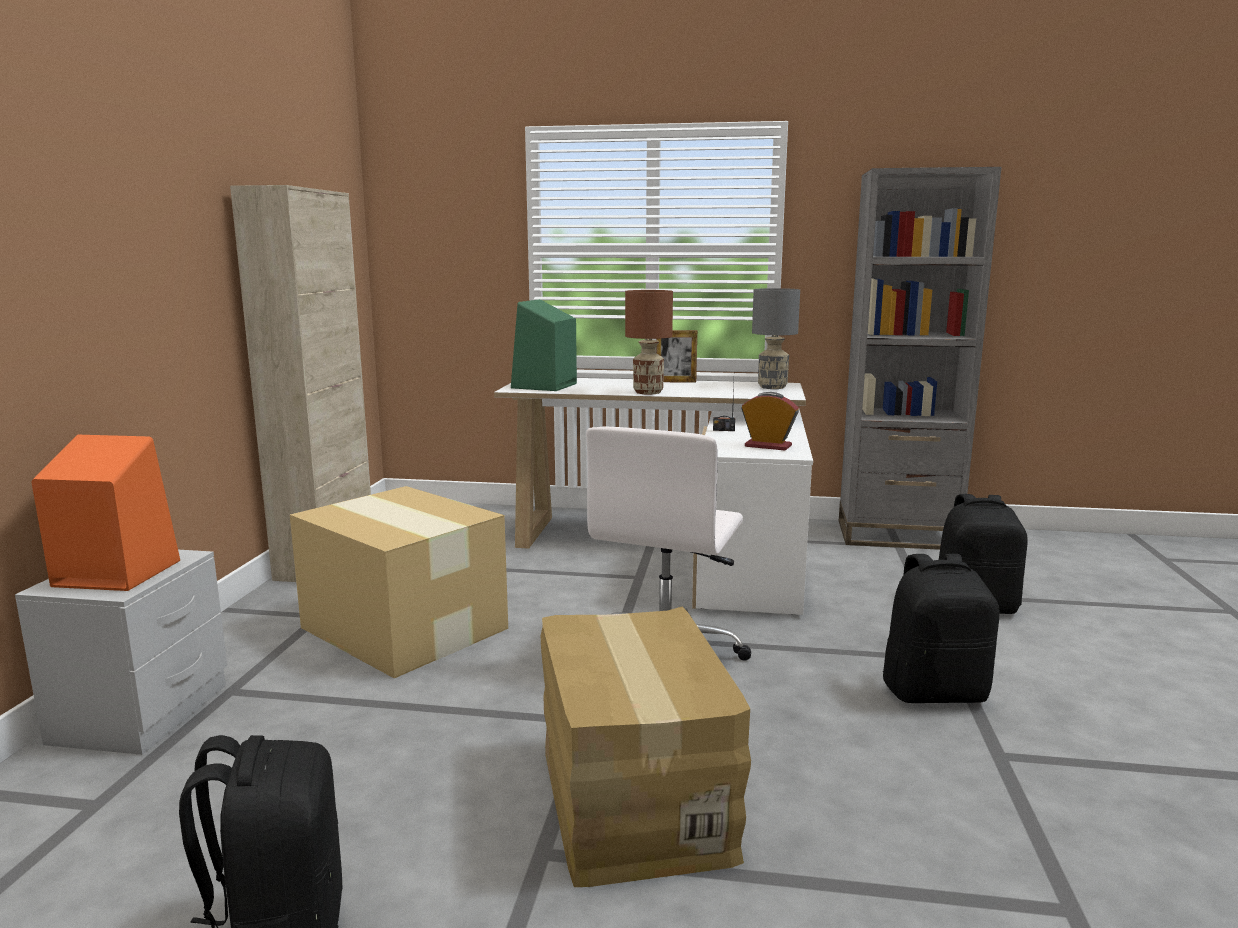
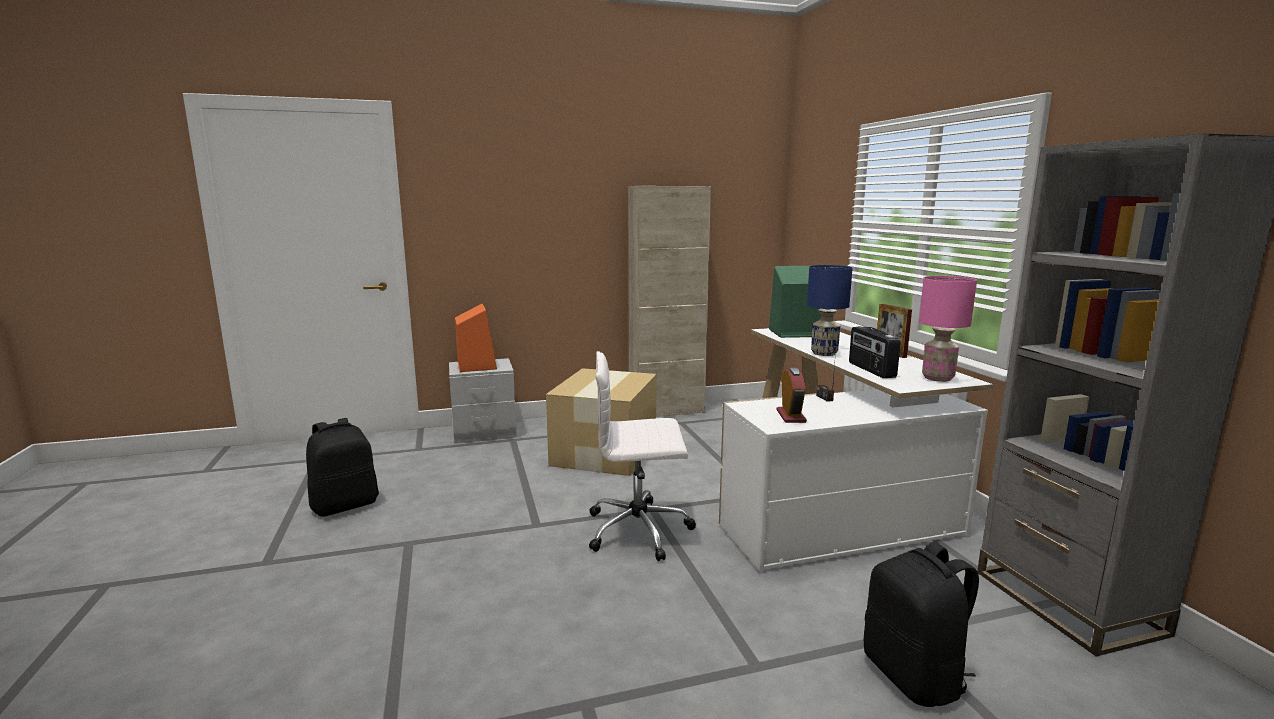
camera: 65 degrees right, 0 degrees up
cardboard box [541,606,751,887] -> none
brown table lamp [625,290,673,395] -> blue table lamp [807,265,853,356]
grey table lamp [752,288,800,389] -> pink table lamp [919,276,977,382]
black backpack [883,554,999,703] -> none
none -> radio [849,326,901,378]

